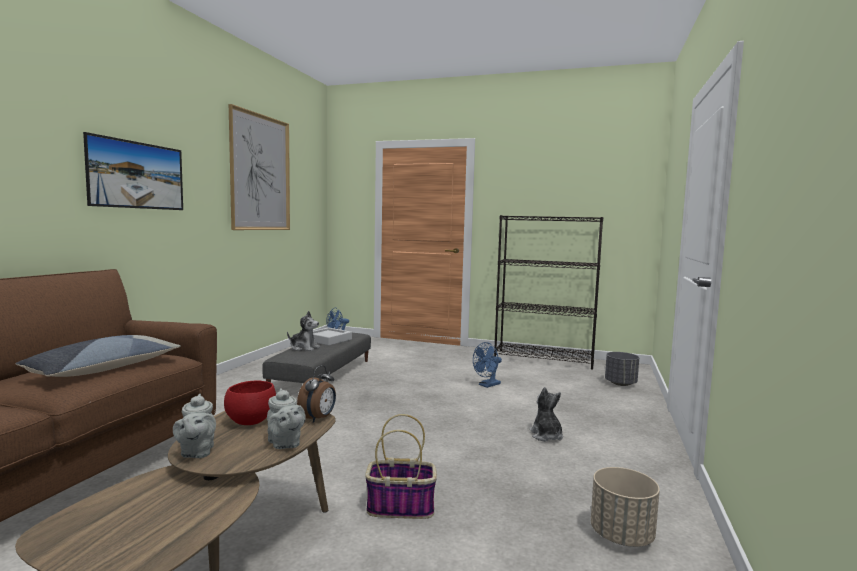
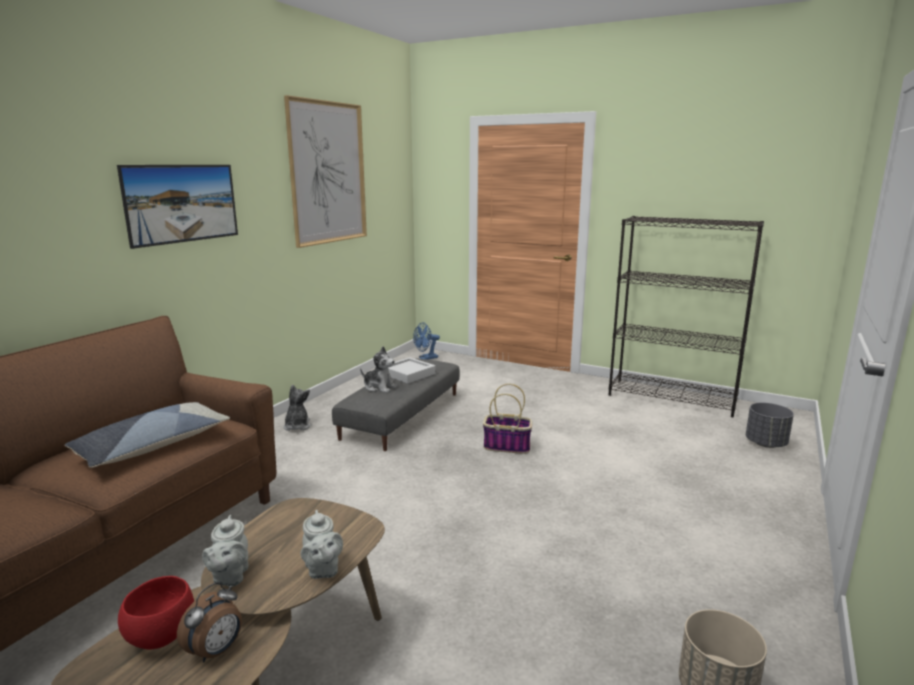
camera: 10 degrees right, 10 degrees up
red bowl [224,380,276,425] -> red bowl moved to [118,576,194,650]
alarm clock [297,365,336,423] -> alarm clock moved to [177,582,242,663]
basket [365,414,437,519] -> basket moved to [483,384,532,454]
blue fan [473,342,502,388] -> none
plush toy [529,387,563,442] -> plush toy moved to [283,385,311,431]

